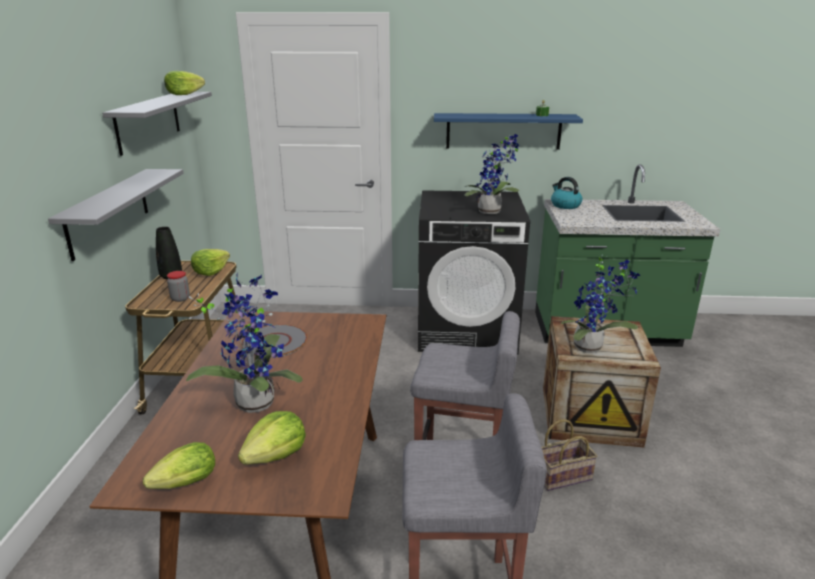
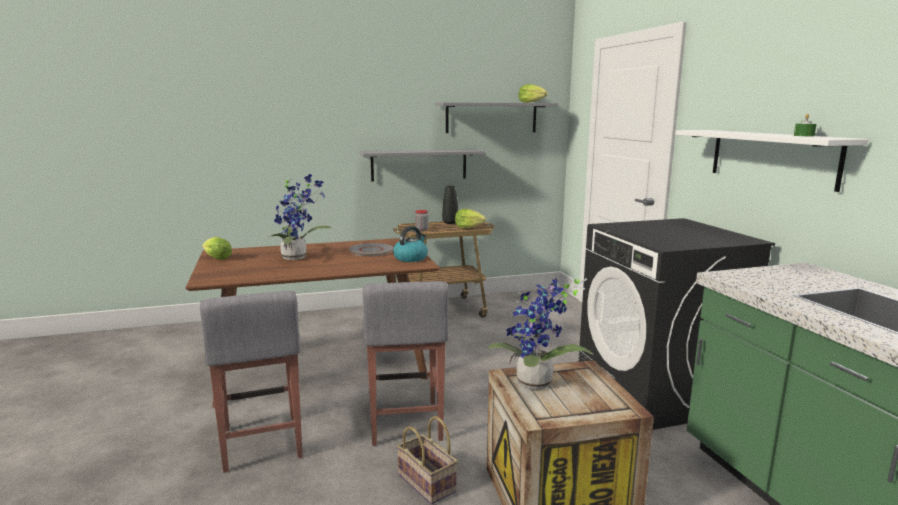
camera: 70 degrees right, 10 degrees down
lettuce [238,411,306,465] -> none
blue shelf [434,113,583,150] -> white shelf [675,130,868,192]
potted plant [465,134,519,214] -> none
kettle [551,177,582,209] -> kettle moved to [393,226,428,262]

